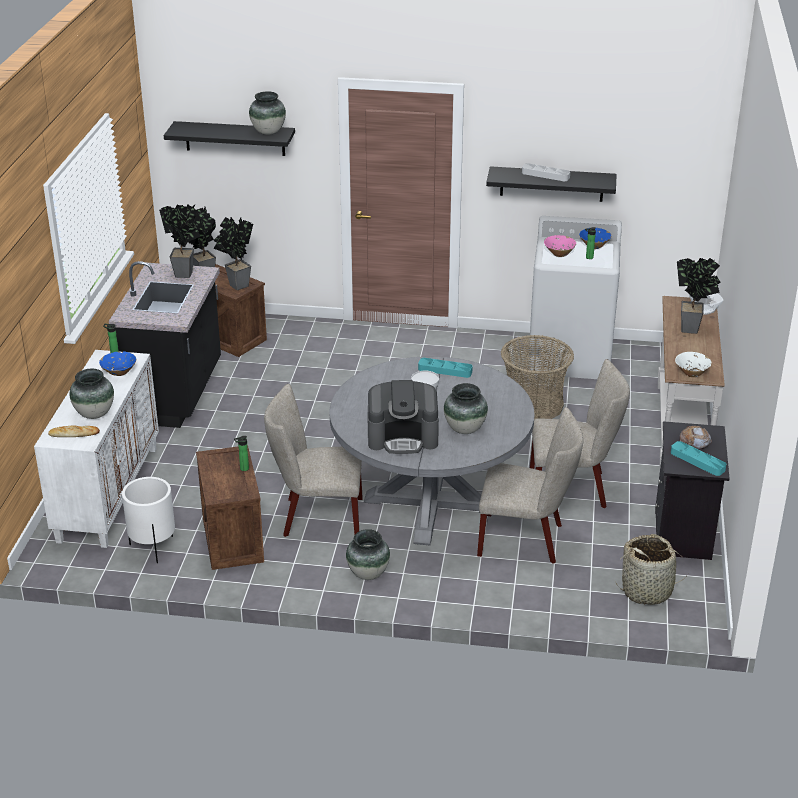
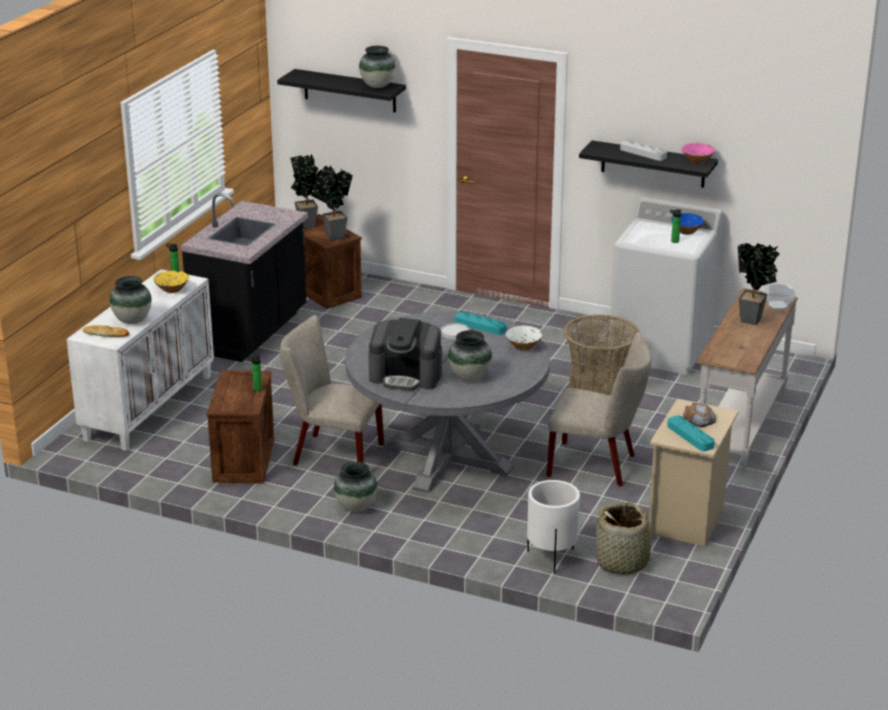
camera: 15 degrees right, 5 degrees down
blue bowl [99,351,136,376] -> yellow bowl [153,271,189,293]
white planter [122,477,175,563] -> white planter moved to [527,480,580,573]
potted plant [159,205,200,278] -> none
beige chair [477,407,584,564] -> none
pink bowl [544,235,576,257] -> pink bowl moved to [681,143,715,164]
black nightstand [655,421,730,560] -> beige nightstand [649,399,738,546]
white bowl [675,352,712,377] -> white bowl moved to [506,326,543,351]

